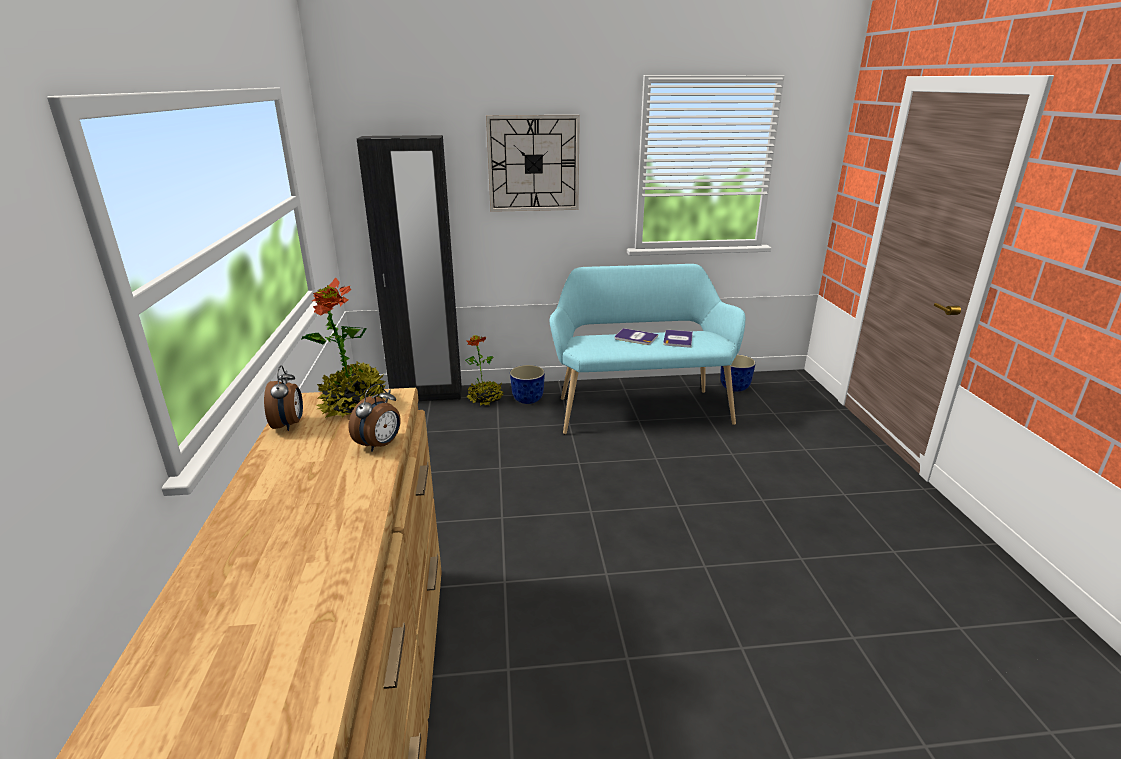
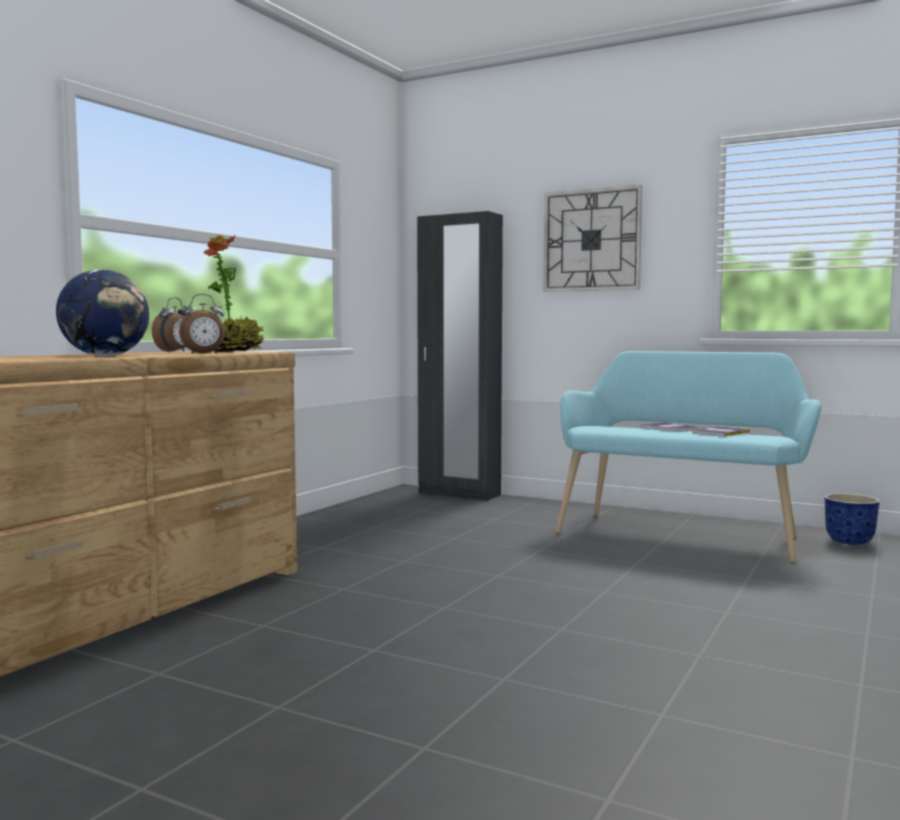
camera: 35 degrees right, 20 degrees down
potted plant [465,335,504,406] -> none
planter [510,365,545,404] -> none
none -> globe [56,269,149,356]

